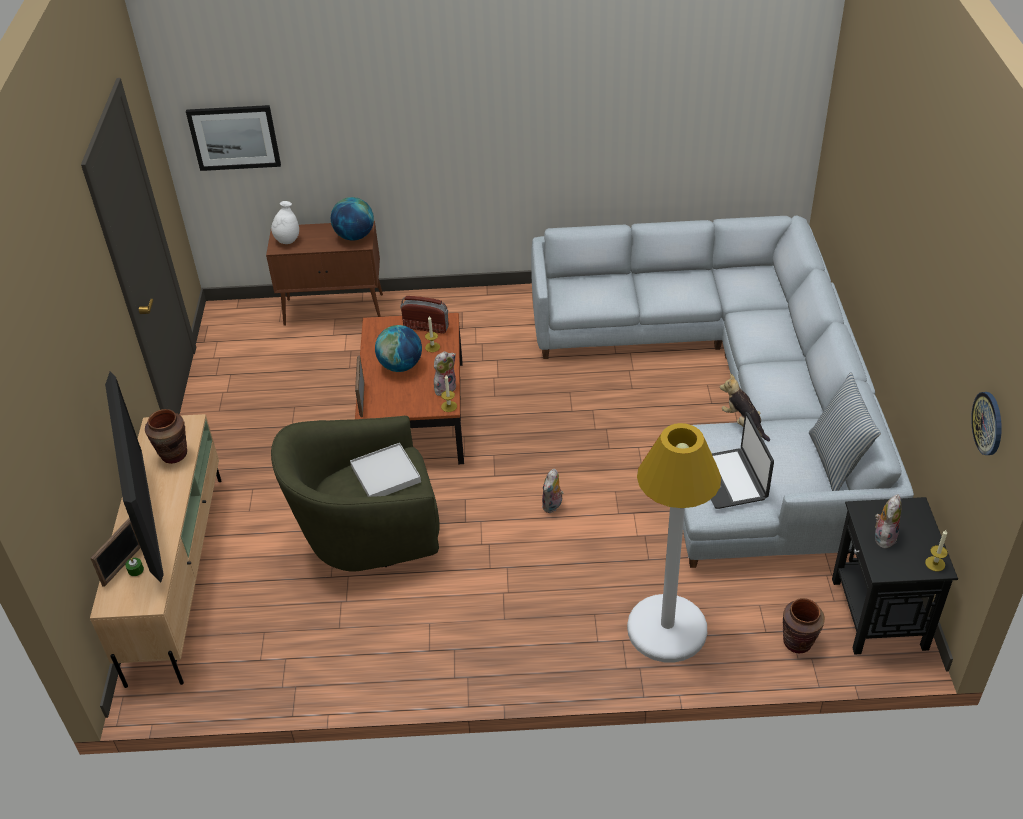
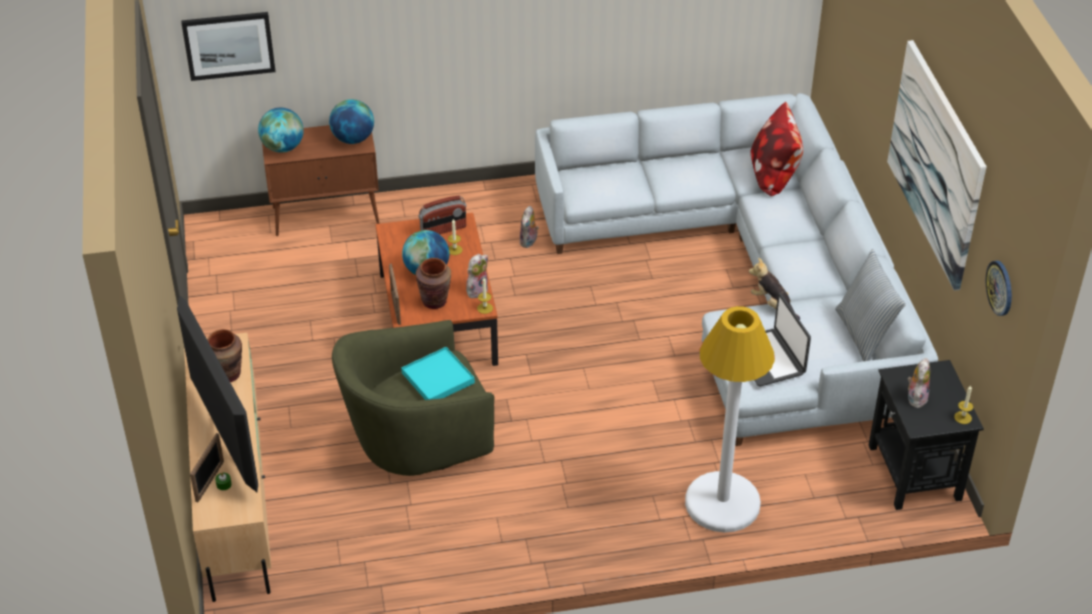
camera: 10 degrees left, 0 degrees up
white vase [271,201,299,244] -> globe [258,108,304,153]
white tray [350,443,421,497] -> turquoise tray [401,347,475,400]
radio [400,296,449,334] -> radio turned 150 degrees clockwise [418,195,466,234]
plush toy [542,469,563,513] -> plush toy moved to [519,206,539,248]
brown vase [783,598,825,653] -> brown vase moved to [416,258,451,309]
none -> pillow [750,102,803,196]
none -> picture [887,40,987,291]

